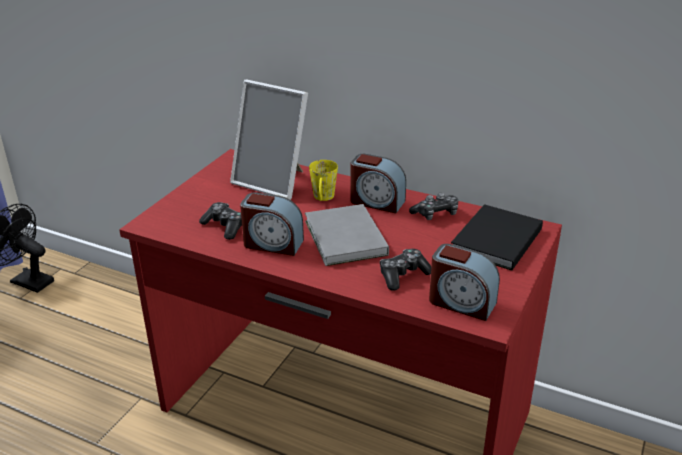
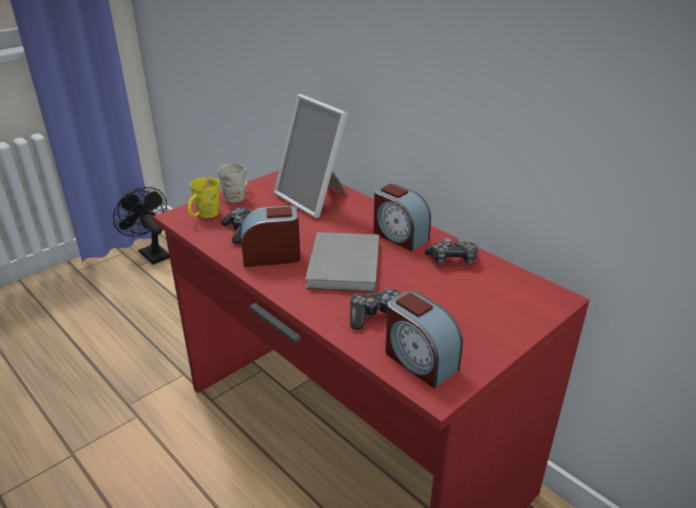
camera: 20 degrees right, 0 degrees up
alarm clock [240,192,304,256] -> alarm clock turned 135 degrees clockwise [242,206,301,267]
yellow mug [309,160,338,201] -> yellow mug moved to [188,177,220,218]
black book [451,204,543,271] -> none
none -> white mug [218,163,249,203]

